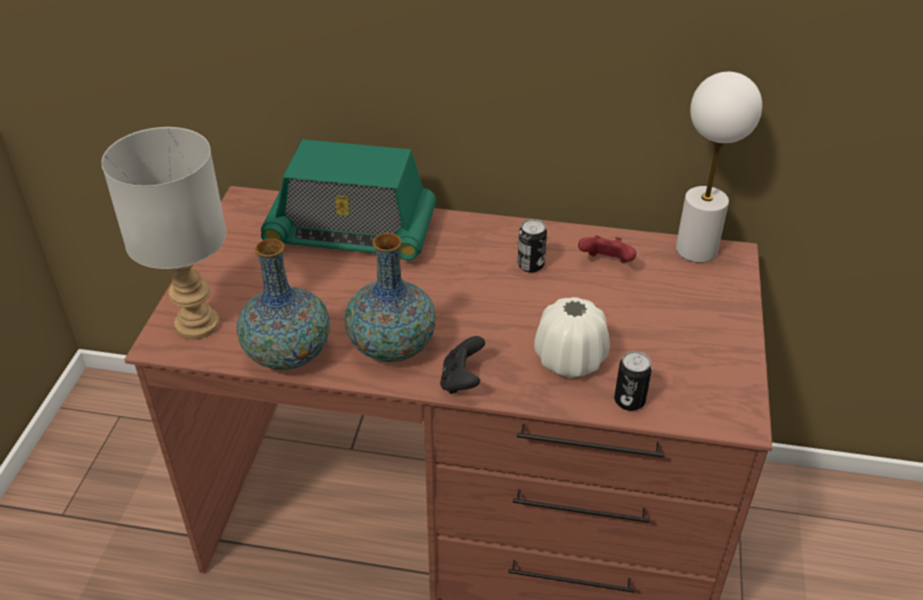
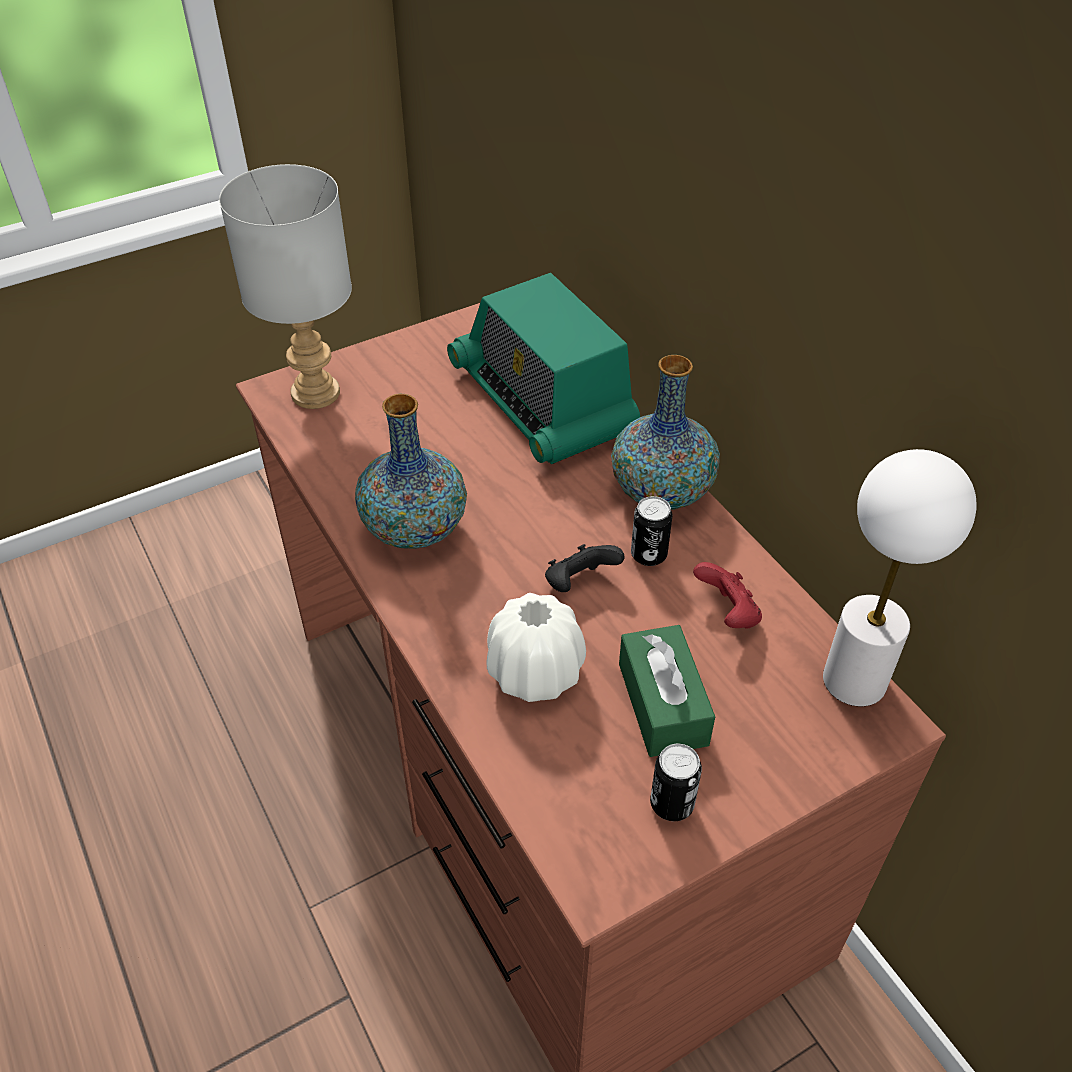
camera: 50 degrees right, 5 degrees up
vase [237,239,330,370] -> vase moved to [611,355,720,510]
black game controller [440,336,485,394] -> black game controller moved to [545,544,625,592]
can [614,351,652,411] -> can moved to [650,744,702,821]
none -> green tissue box [619,625,715,757]

